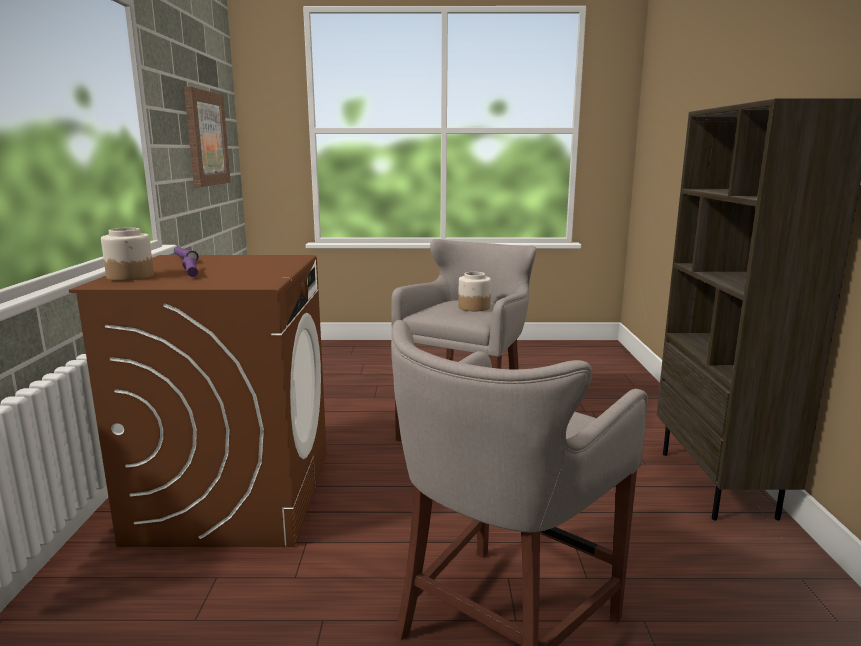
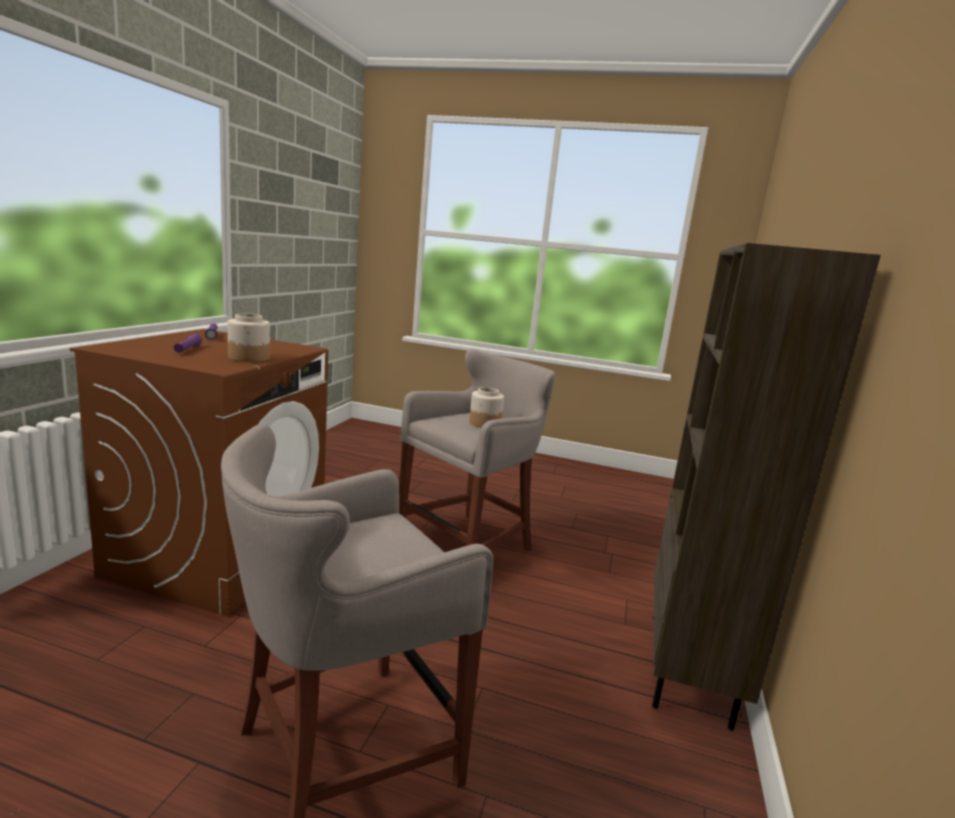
camera: 15 degrees right, 0 degrees up
jar [101,228,154,281] -> jar moved to [228,314,270,362]
picture [184,87,231,187] -> none

